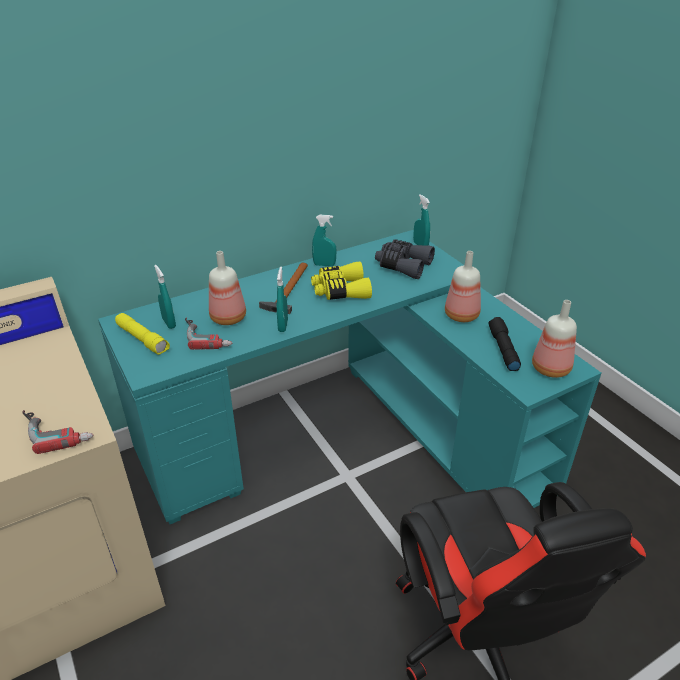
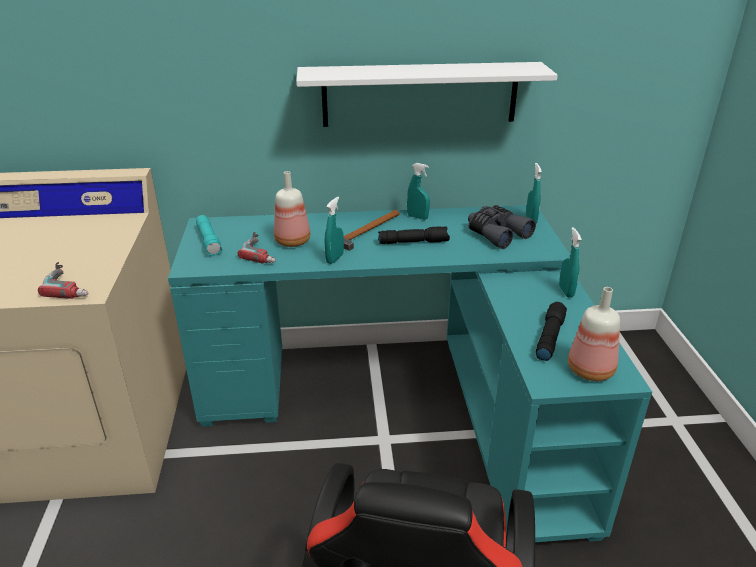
camera: 25 degrees right, 5 degrees down
yellow flashlight [115,313,170,355] -> turquoise flashlight [196,215,222,256]
turquoise spray bottle [154,265,176,329] -> turquoise spray bottle moved to [559,227,582,298]
yellow binoculars [311,261,372,300] -> black flashlight [378,226,450,244]
bottle [445,251,481,322] -> none
none -> white shelf [297,62,558,127]

